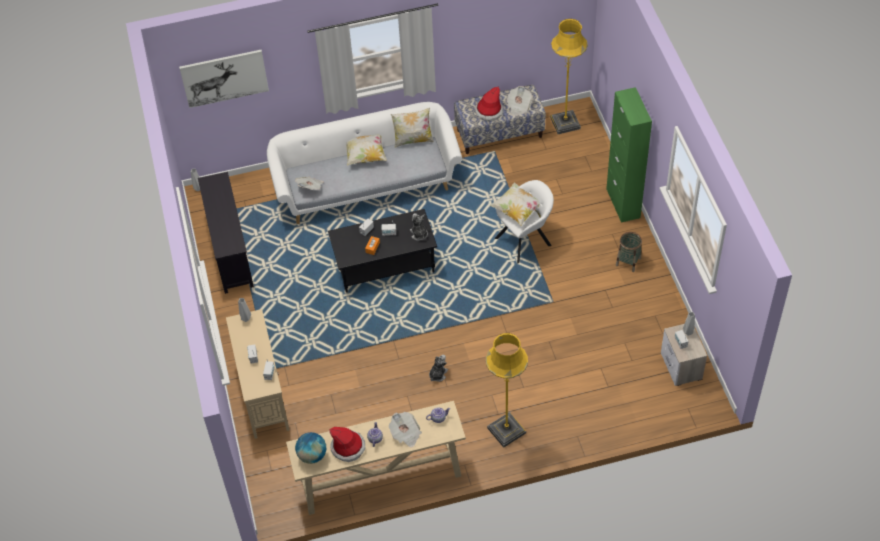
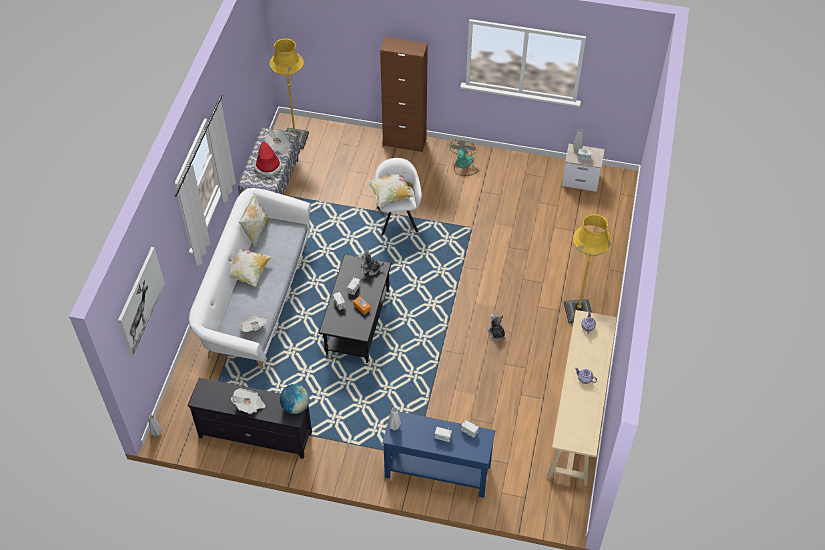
camera: 65 degrees left, 0 degrees up
beige console table [226,309,289,439] -> blue console table [382,411,495,498]
globe [295,432,326,464] -> globe moved to [280,384,309,414]
hat [330,427,366,462] -> none
newspaper [389,412,422,447] -> newspaper moved to [231,388,265,414]
green cabinet [606,87,652,223] -> brown cabinet [380,37,428,152]
basket [616,232,642,272] -> fan [449,139,478,176]

